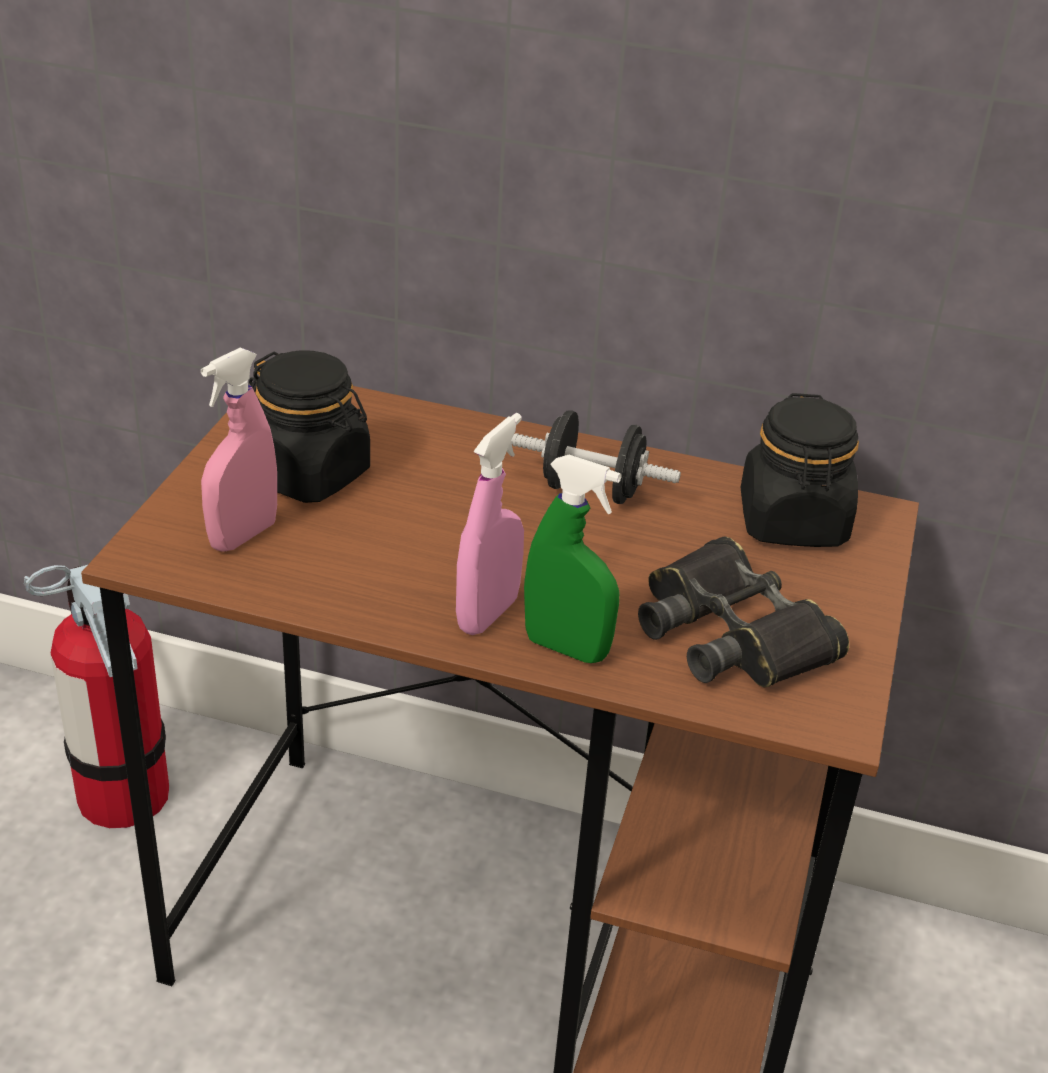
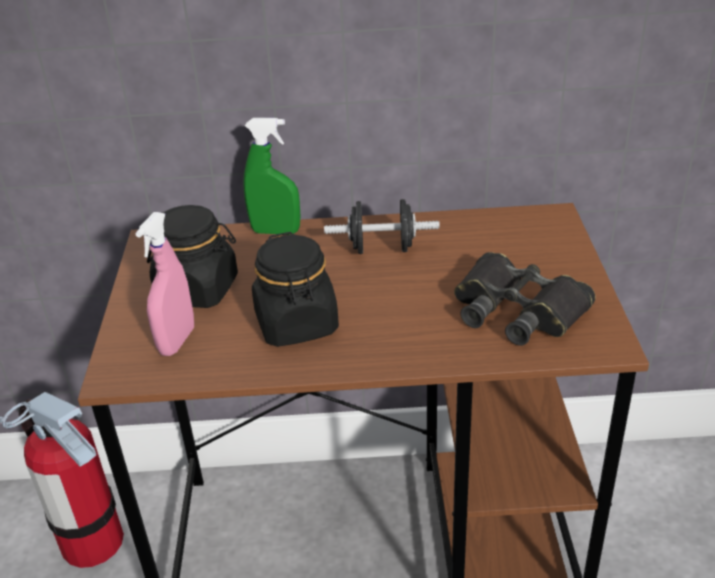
camera: 15 degrees left, 0 degrees up
pink spray bottle [456,413,524,635] -> none
green spray bottle [524,455,621,663] -> green spray bottle moved to [243,118,300,235]
black jar [741,393,859,547] -> black jar moved to [252,232,339,347]

